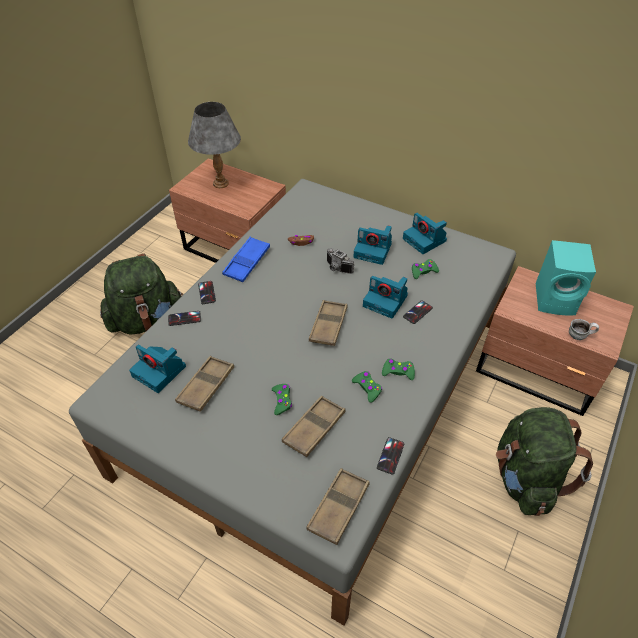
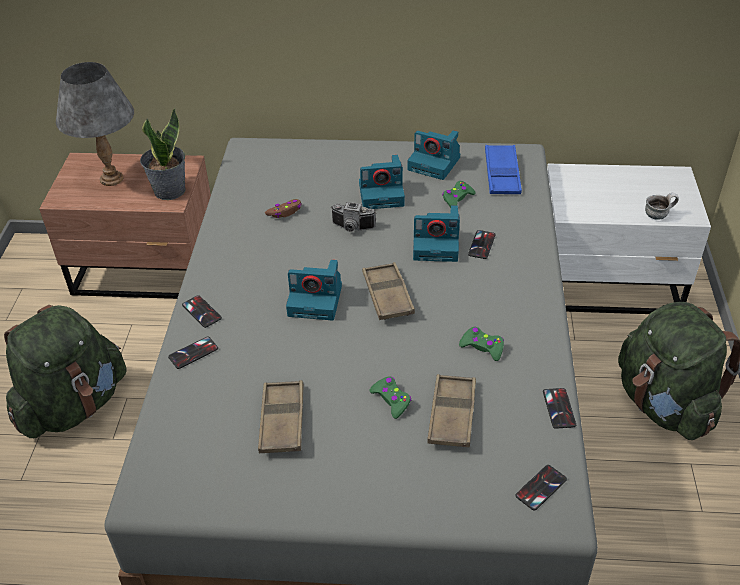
camera: 25 degrees left, 5 degrees down
camera [129,345,186,393] -> camera moved to [286,260,342,320]
blue tray [222,237,270,282] -> blue tray moved to [485,145,522,194]
brown tray [306,468,370,545] -> phone [515,465,567,511]
green game controller [382,358,415,380] -> none
brown nightstand [476,266,634,416] -> white nightstand [547,164,711,314]
turquoise speaker [536,240,596,316] -> none
none -> potted plant [140,108,186,200]

